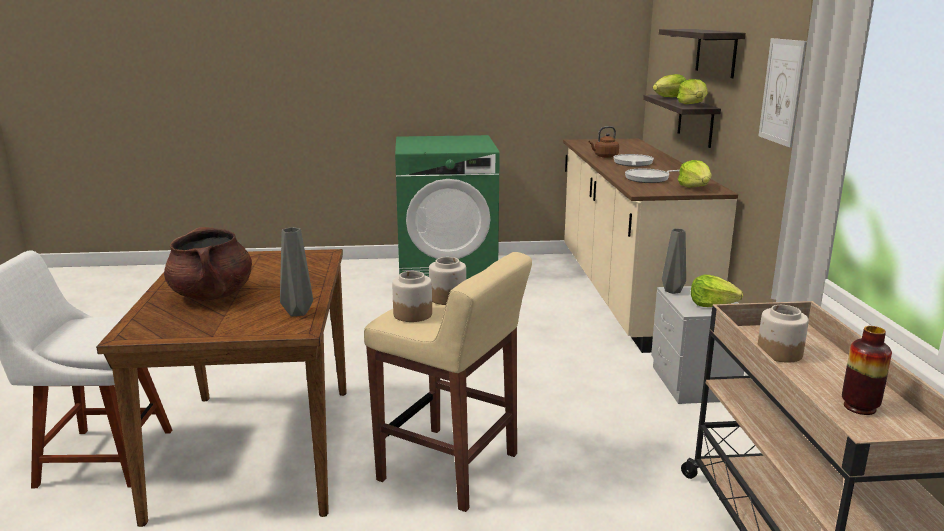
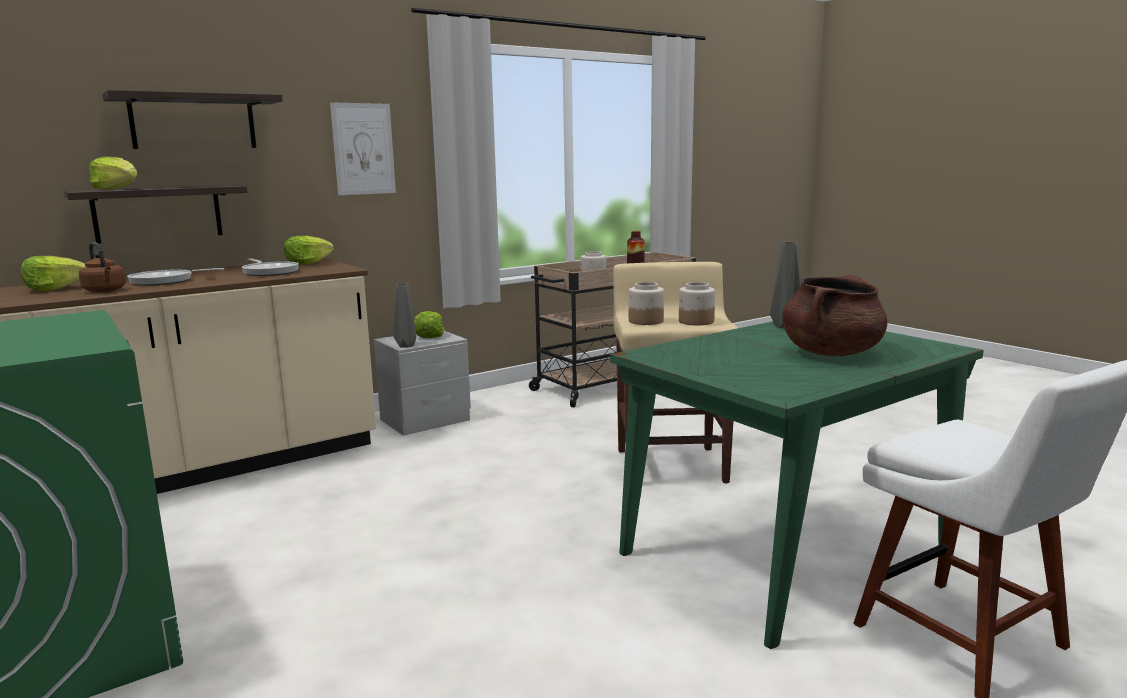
camera: 120 degrees left, 5 degrees down
brown dining table [96,249,347,527] -> green dining table [610,321,984,649]
lettuce [677,79,707,104] -> lettuce moved to [21,256,86,291]

